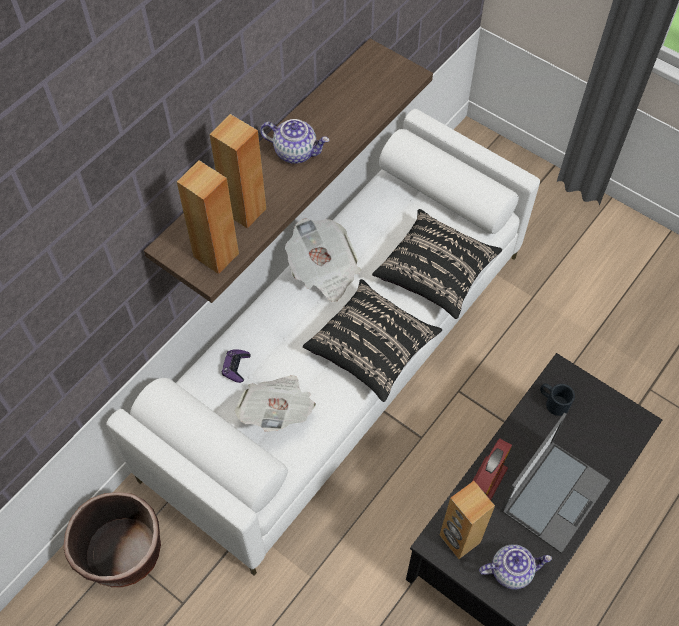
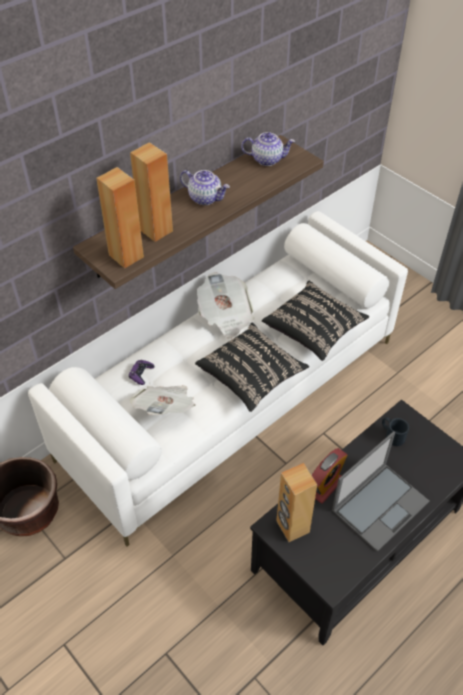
camera: 10 degrees right, 10 degrees down
teapot [479,544,552,590] -> teapot moved to [241,132,295,166]

